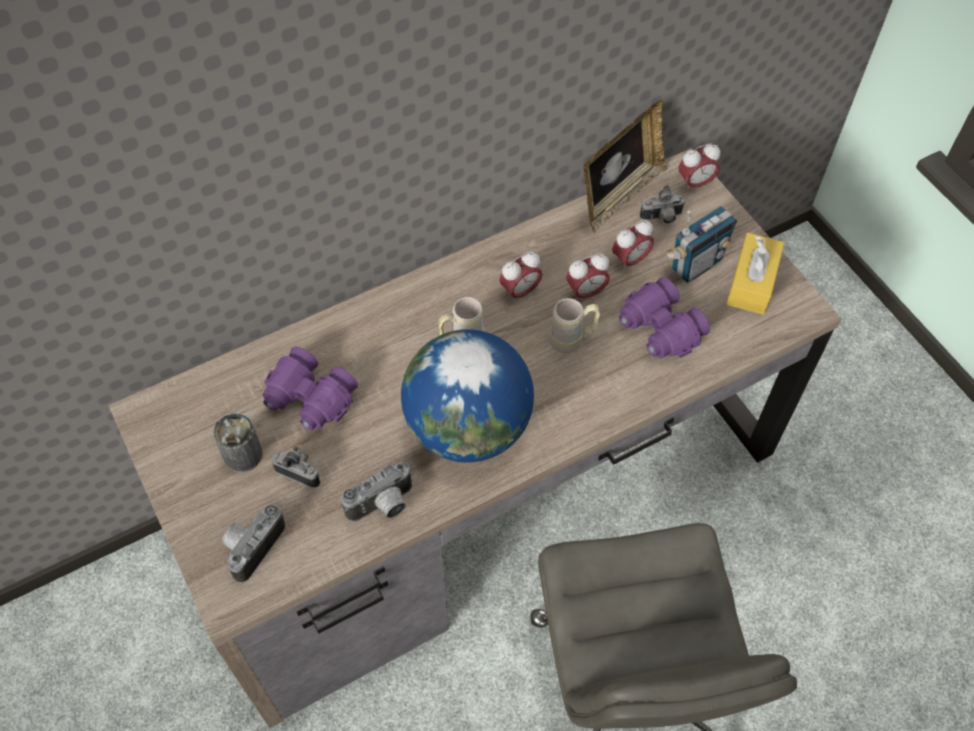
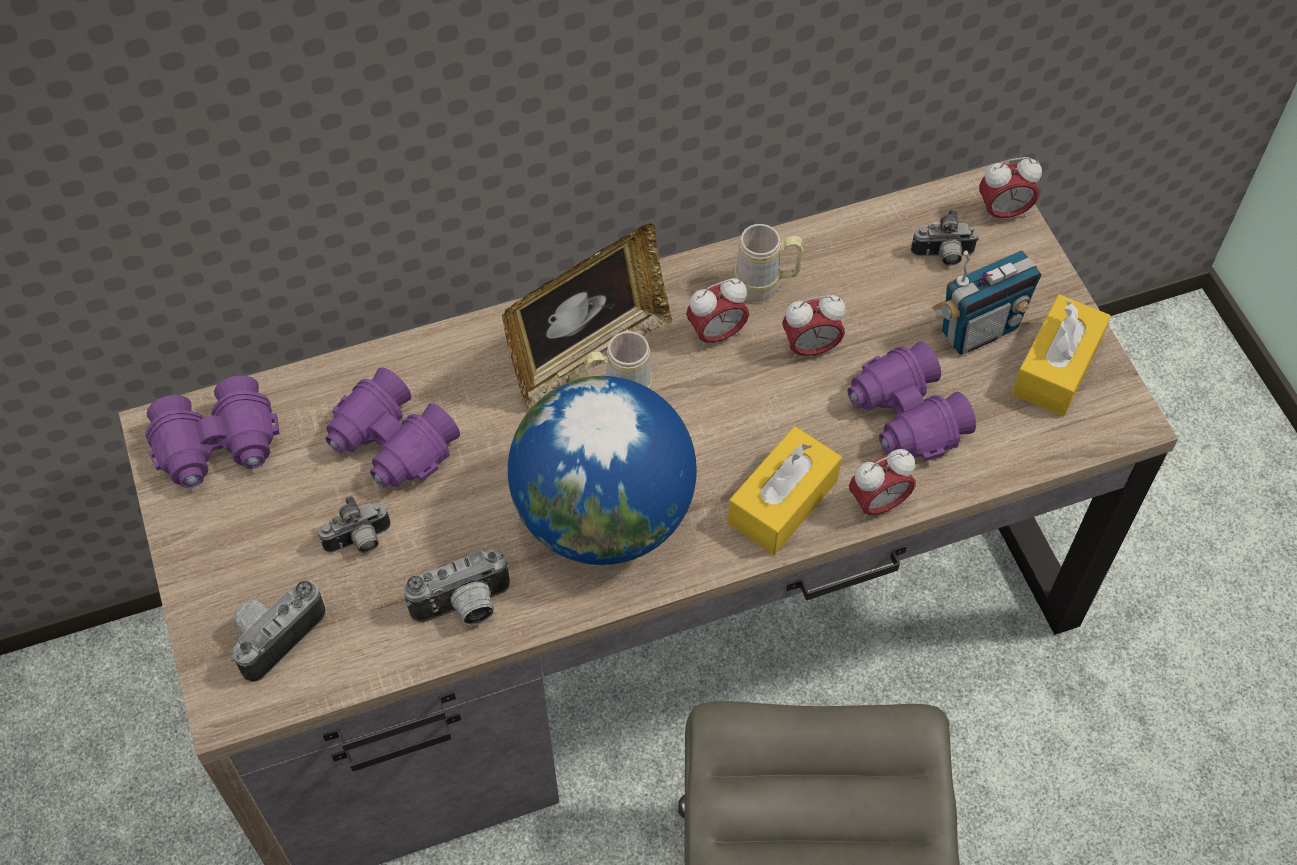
camera: 10 degrees right, 0 degrees up
can [213,413,263,472] -> none
camera [271,446,320,488] -> camera turned 120 degrees clockwise [318,496,391,553]
beige mug [549,298,601,353] -> beige mug moved to [734,224,805,302]
picture frame [583,100,667,233] -> picture frame moved to [502,223,673,409]
alarm clock [612,220,654,271] -> alarm clock moved to [849,449,916,520]
none -> purple binoculars [145,375,280,488]
none -> yellow tissue box [728,426,842,555]

